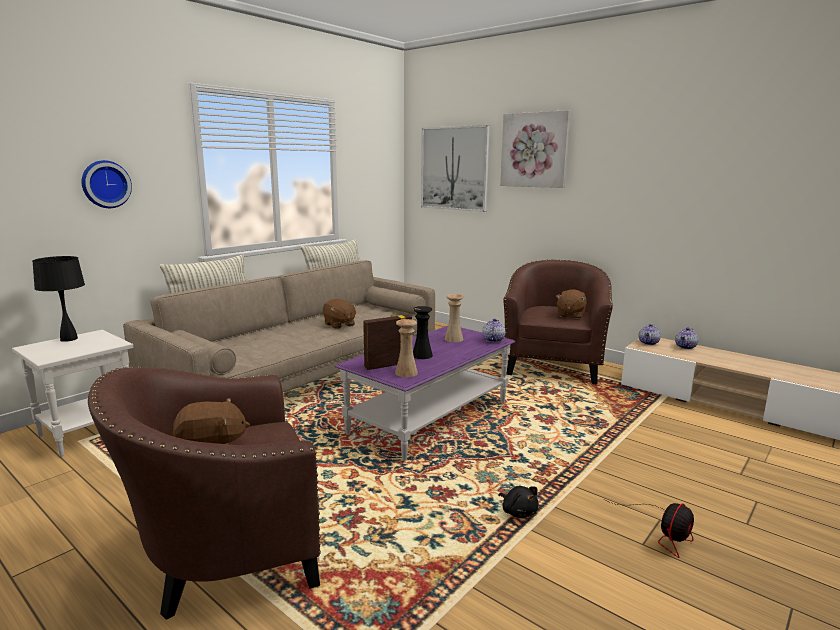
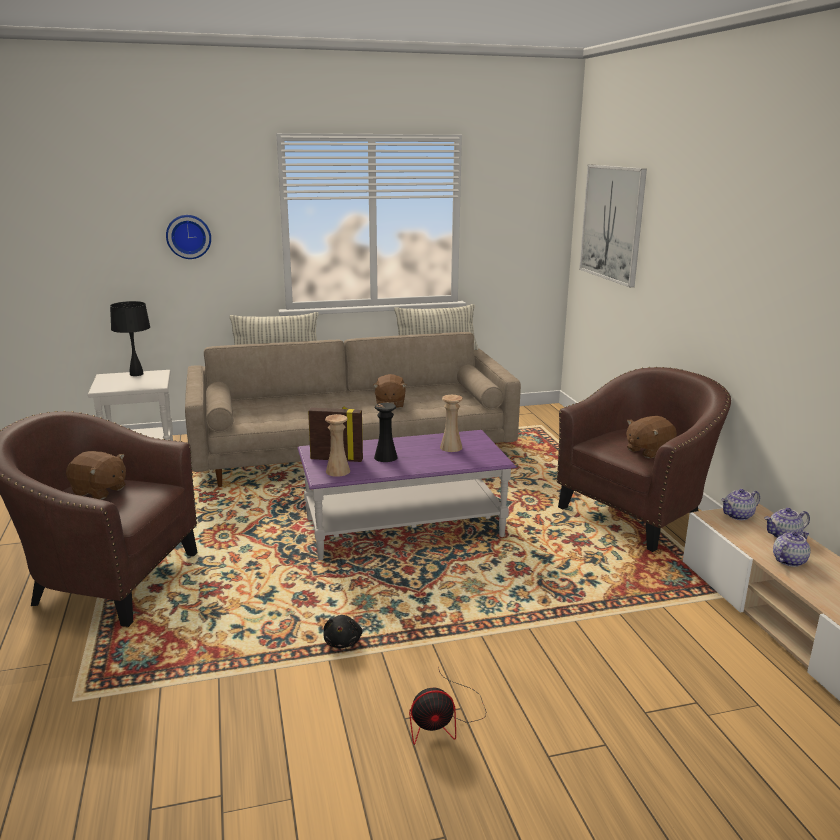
camera: 35 degrees right, 5 degrees up
teapot [482,319,505,342] -> teapot moved to [773,531,811,567]
picture [500,110,570,188] -> none

